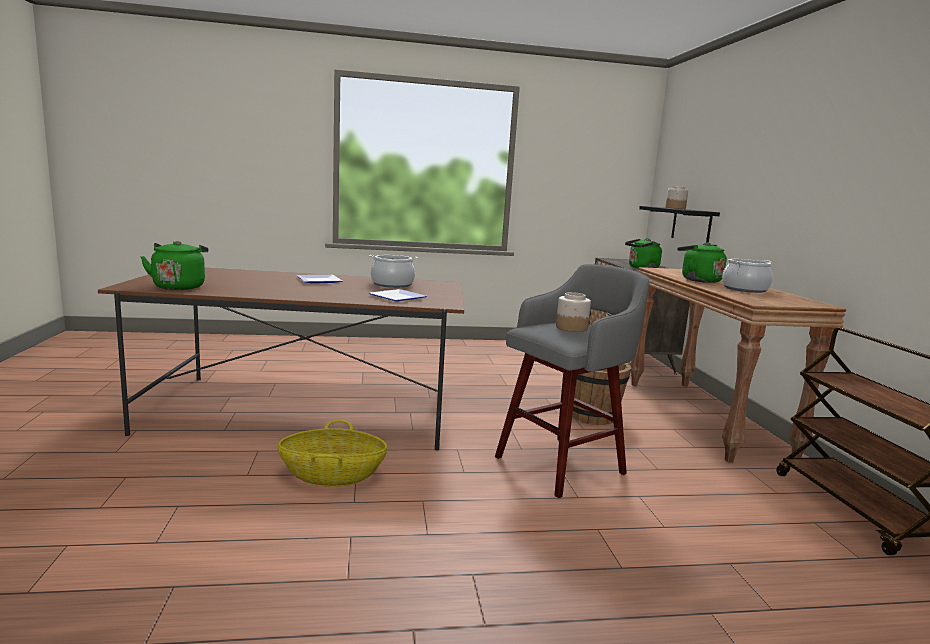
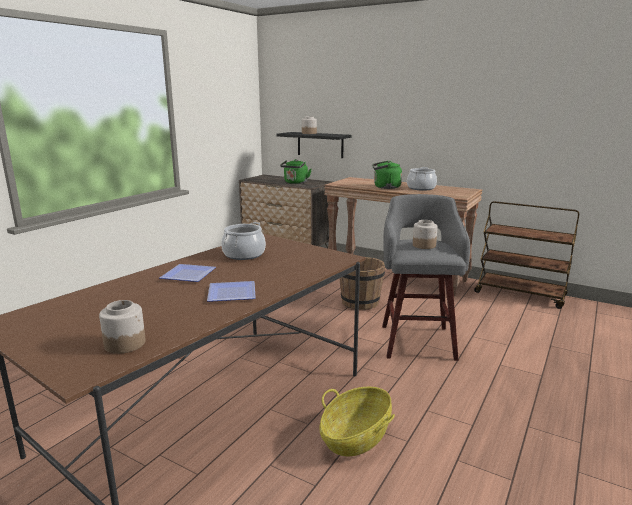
camera: 50 degrees left, 5 degrees up
green kettle [140,241,208,290] -> jar [99,300,146,354]
plate [369,289,427,301] -> plate moved to [207,281,256,302]

